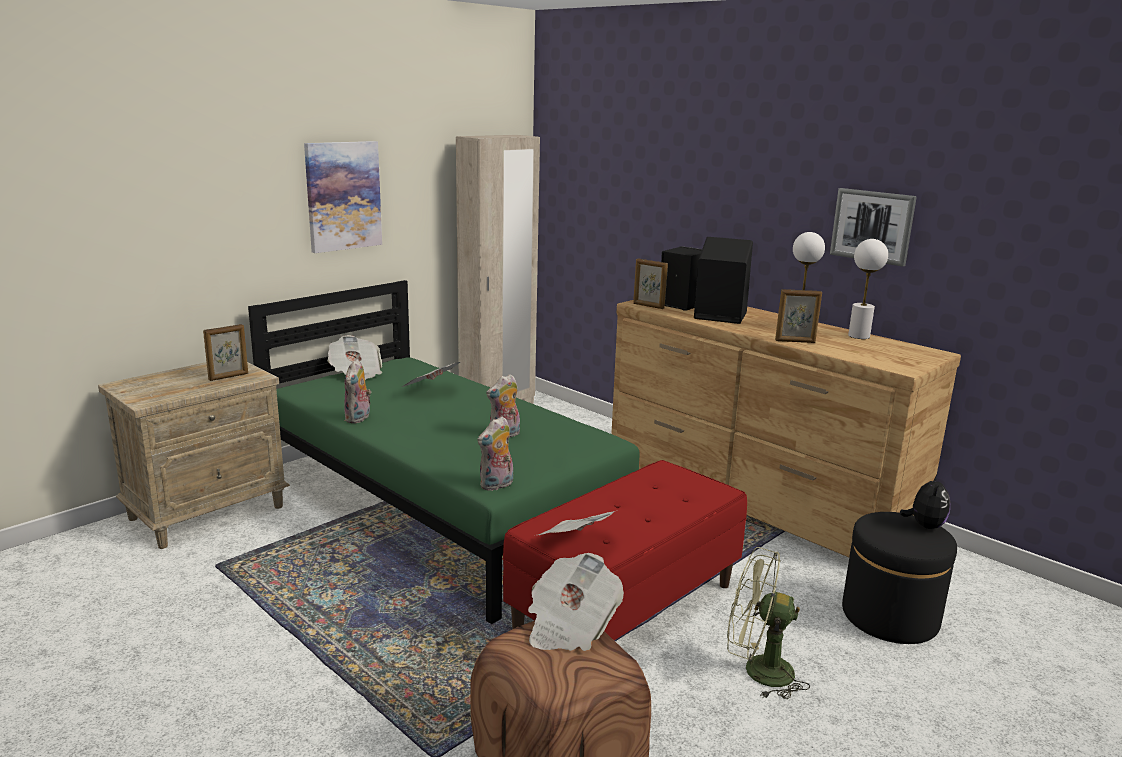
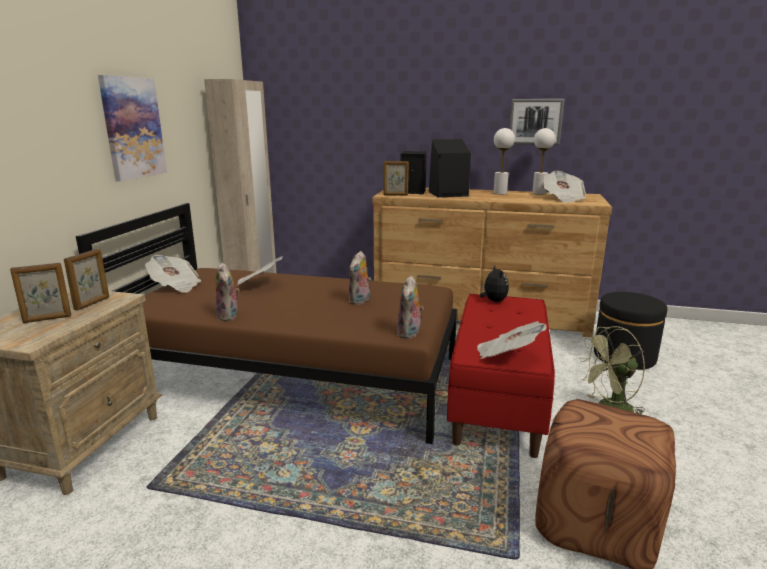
camera: 30 degrees left, 0 degrees up
green bed [248,280,640,624] -> brown bed [76,203,457,444]
newspaper [528,553,624,651] -> newspaper moved to [543,171,586,203]
picture frame [775,289,822,343] -> picture frame moved to [10,263,71,323]
plush toy [900,473,950,529] -> plush toy moved to [480,265,509,302]

